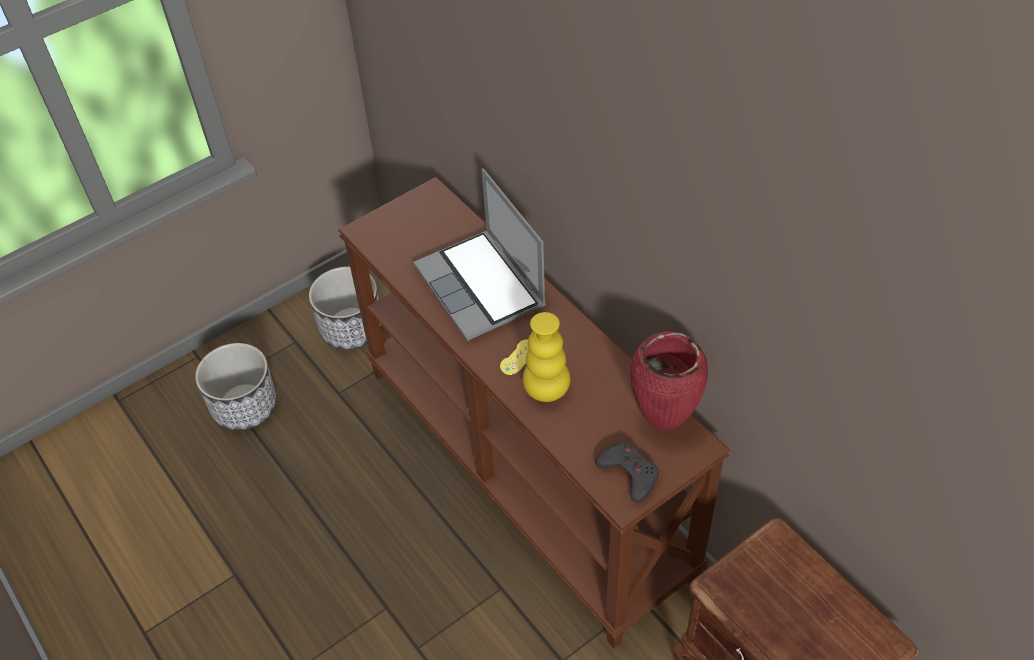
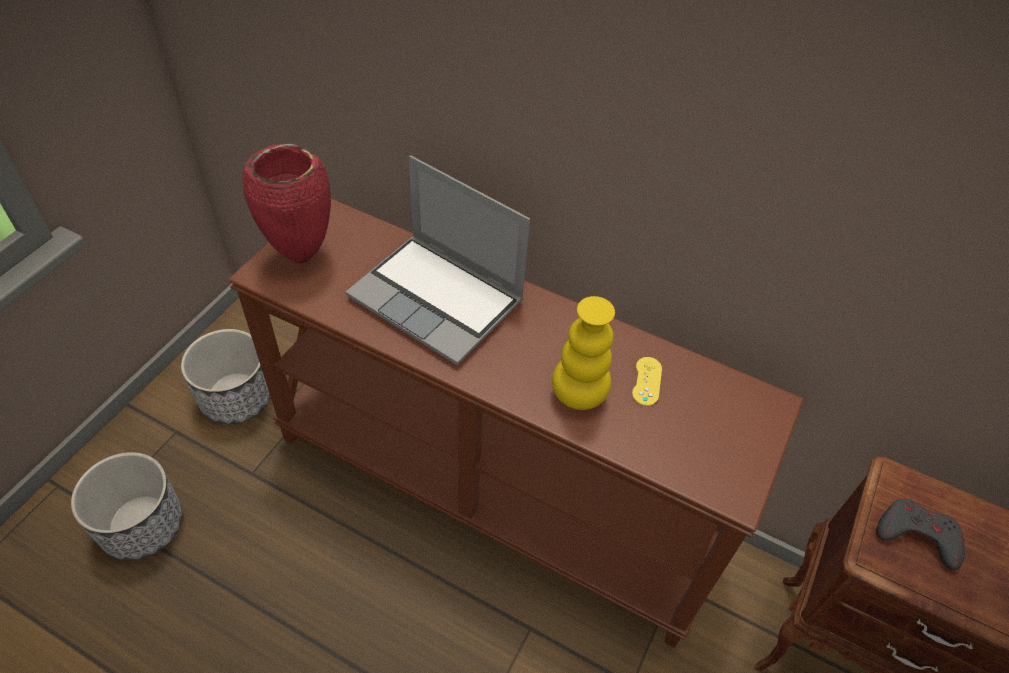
camera: 30 degrees left, 0 degrees up
yellow game controller [500,339,529,375] -> yellow game controller moved to [632,357,662,406]
grey game controller [595,442,659,503] -> grey game controller moved to [876,499,965,570]
red vase [630,331,708,430] -> red vase moved to [242,143,331,264]

